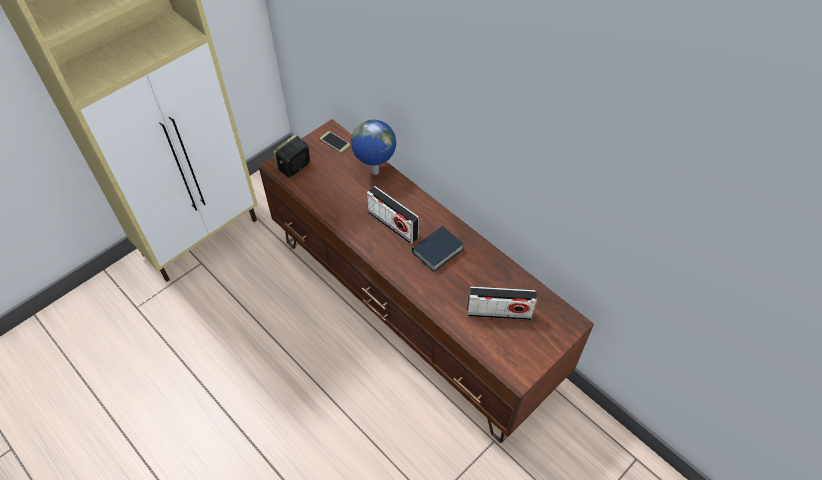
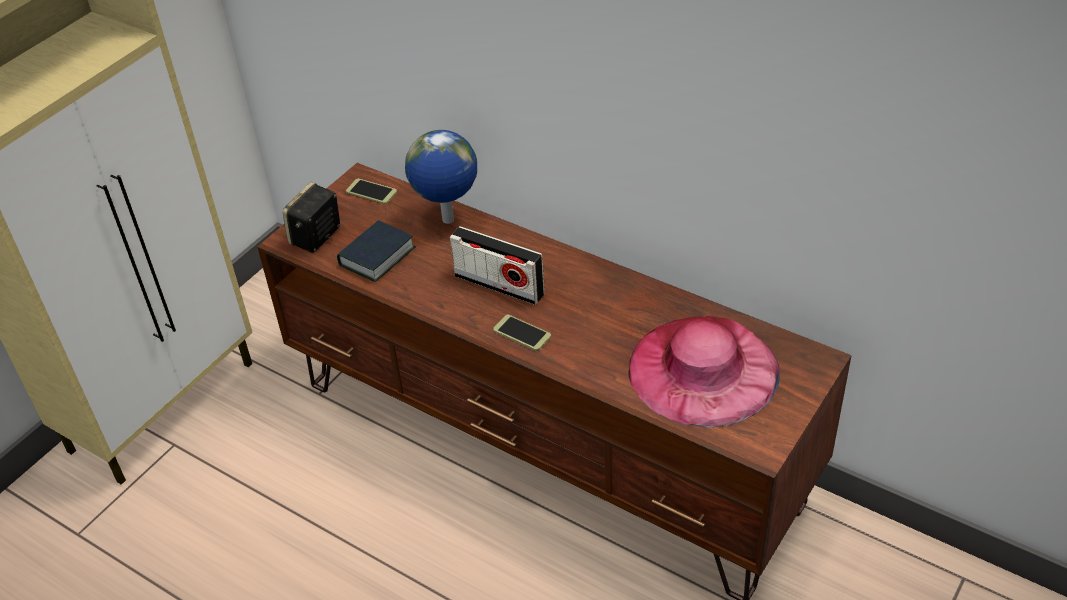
camera: 10 degrees left, 10 degrees down
book [412,226,464,272] -> book moved to [337,220,416,282]
radio [467,286,537,320] -> pink hat [628,316,780,427]
none -> phone [493,315,551,351]

